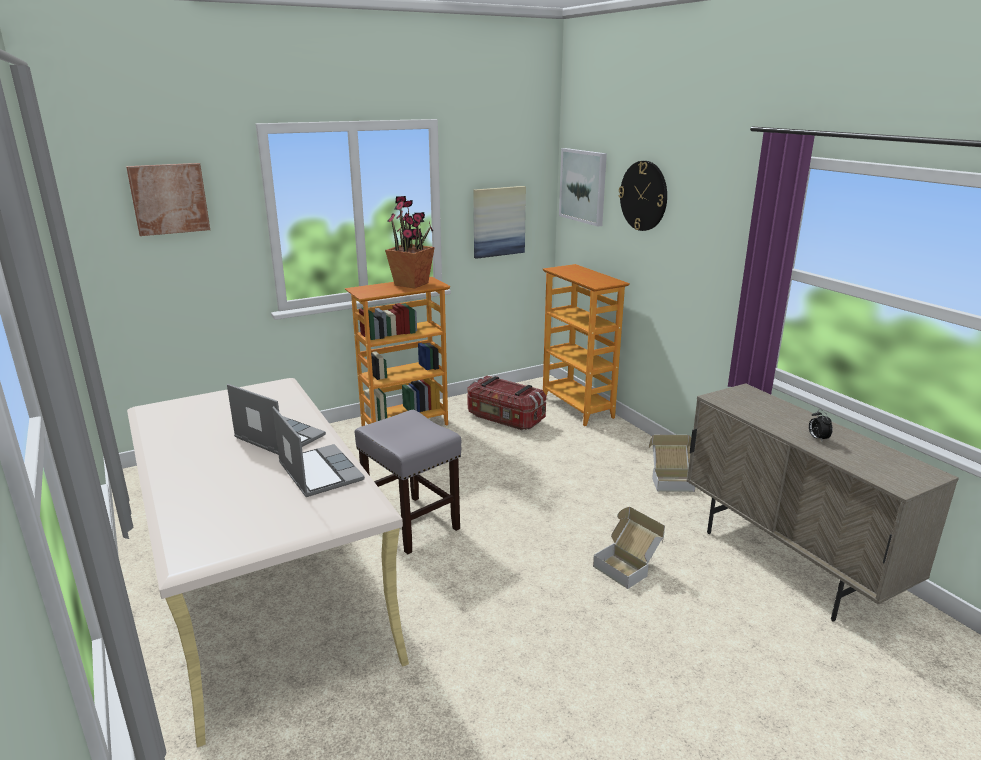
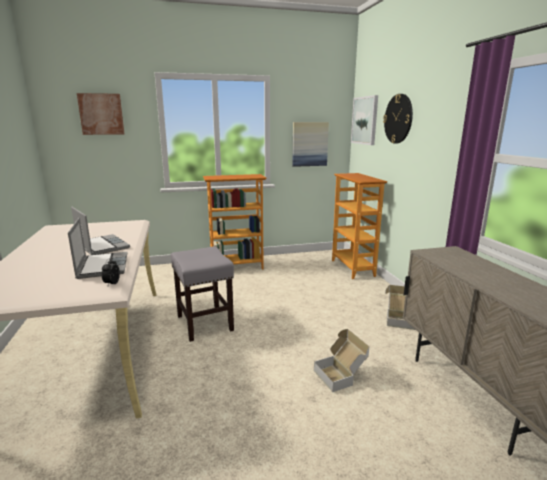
camera: 15 degrees right, 5 degrees down
potted plant [385,196,435,289] -> none
storage box [467,376,546,430] -> none
alarm clock [809,409,833,441] -> alarm clock moved to [102,258,120,285]

